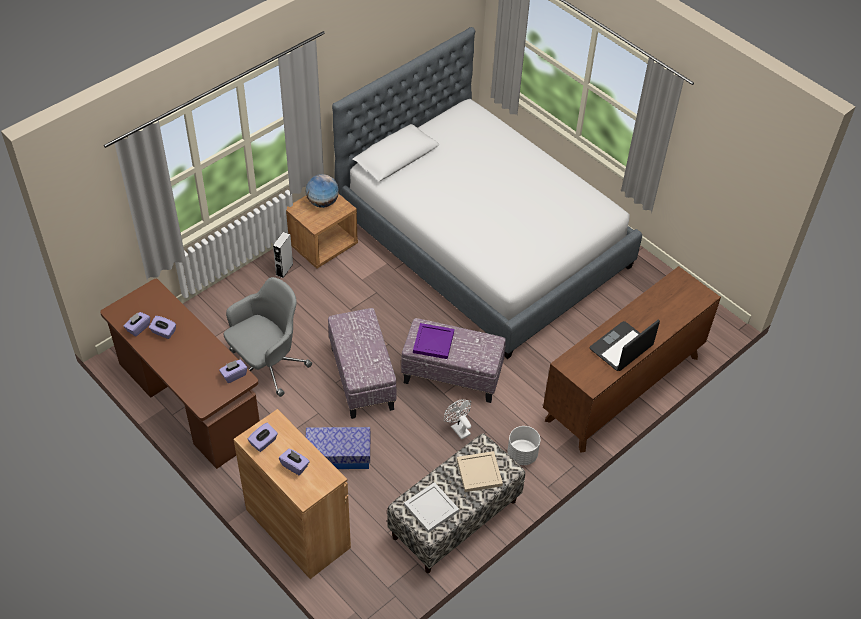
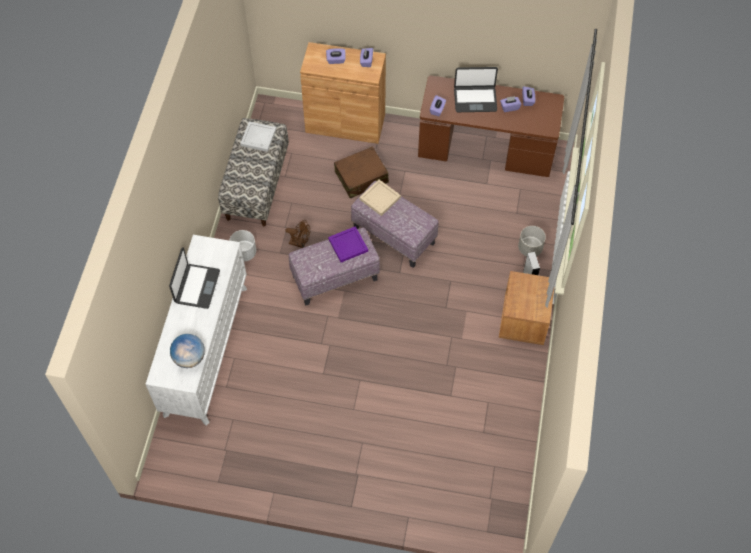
camera: 145 degrees right, 10 degrees up
grey office chair [224,277,312,397] -> none
globe [305,174,339,208] -> globe moved to [170,334,205,368]
storage box [306,427,370,469] -> brown suitcase [334,146,389,199]
bed [332,27,642,359] -> none
white fan [444,399,471,440] -> brown fan [286,220,310,248]
beige tray [457,451,503,492] -> beige tray moved to [359,180,401,216]
brown dresser [543,266,721,453] -> white dresser [146,235,247,426]
none -> laptop [454,67,498,112]
none -> grey planter [518,226,546,256]

